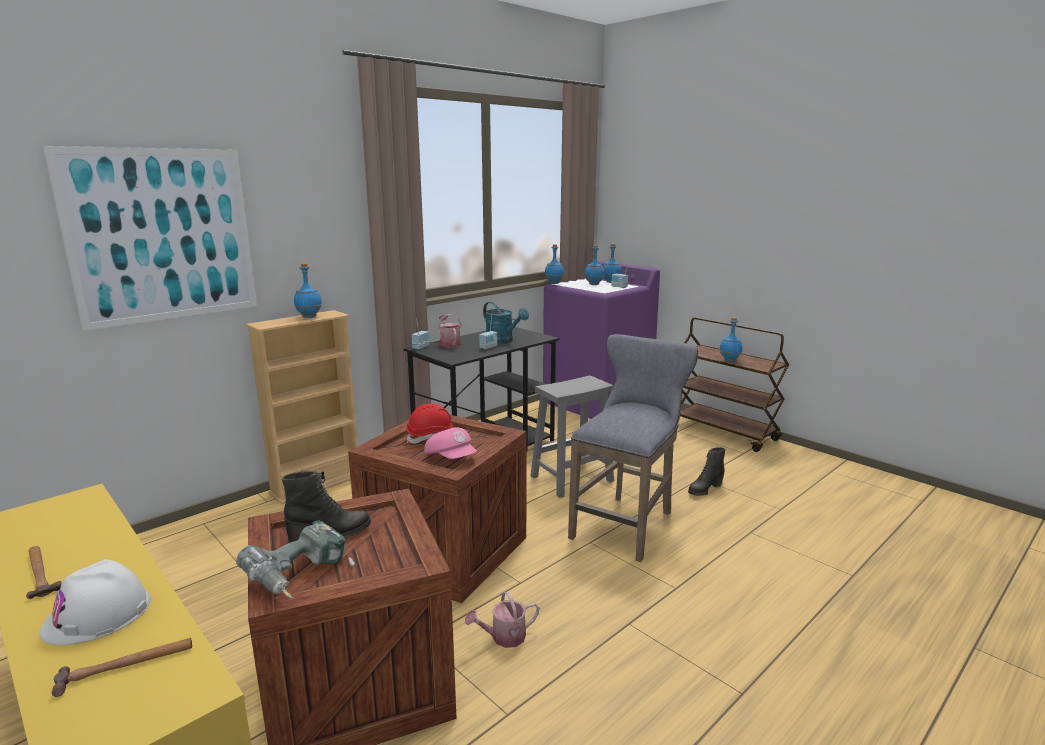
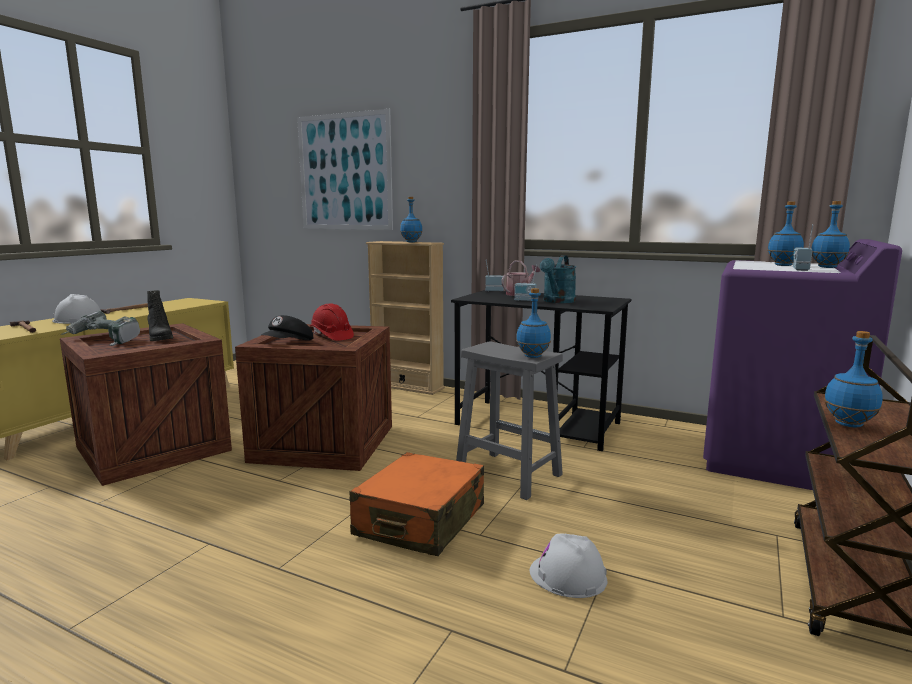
camera: 70 degrees right, 5 degrees down
pink cap [424,427,477,459] -> black cap [261,315,313,340]
watering can [465,591,539,648] -> none
blue bottle [545,244,564,284] -> blue bottle moved to [516,288,551,358]
grey stool [568,334,698,562] -> orange suitcase [349,452,484,556]
black boot [688,448,725,496] -> white hard hat [530,533,607,598]

